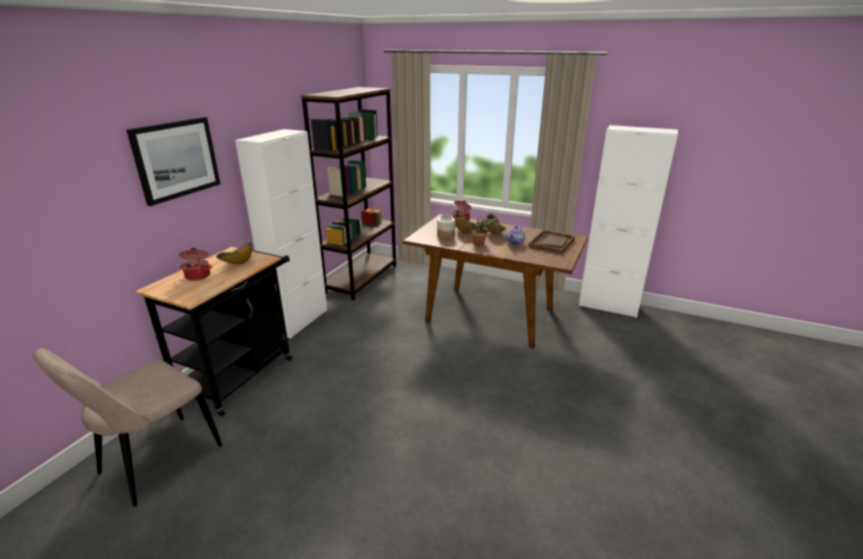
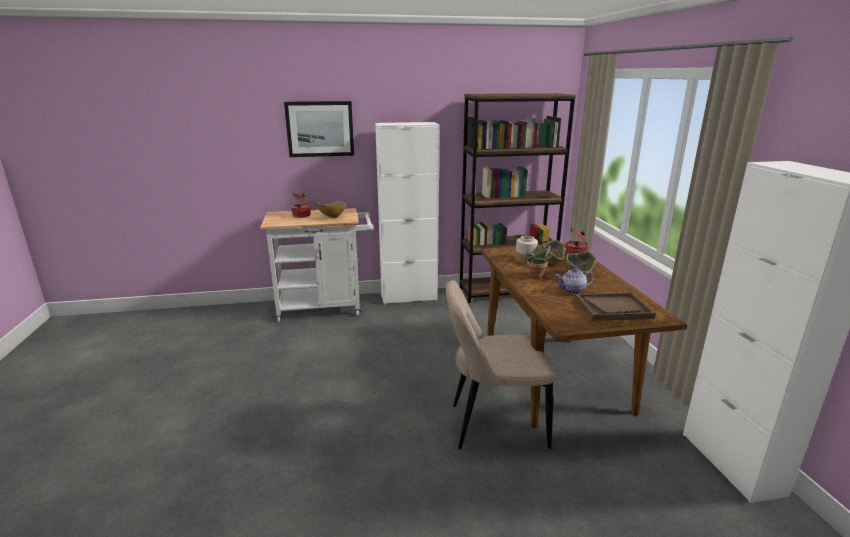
camera: 55 degrees right, 5 degrees down
beige chair [33,348,222,507] -> beige chair moved to [446,280,554,449]
black cart [135,247,292,417] -> white cart [260,208,374,322]

